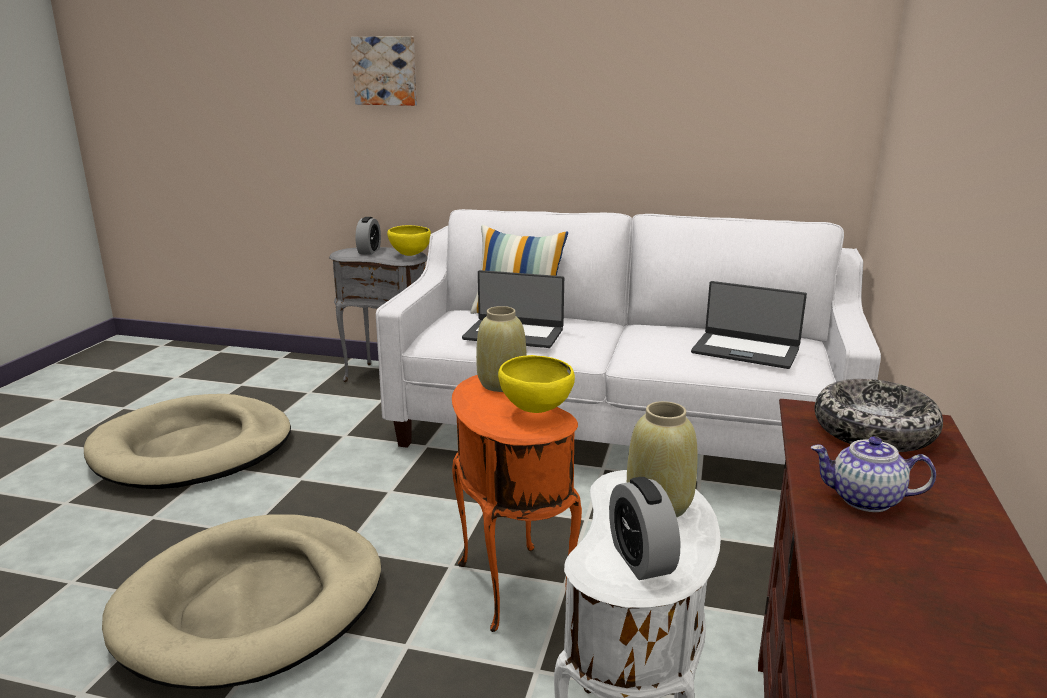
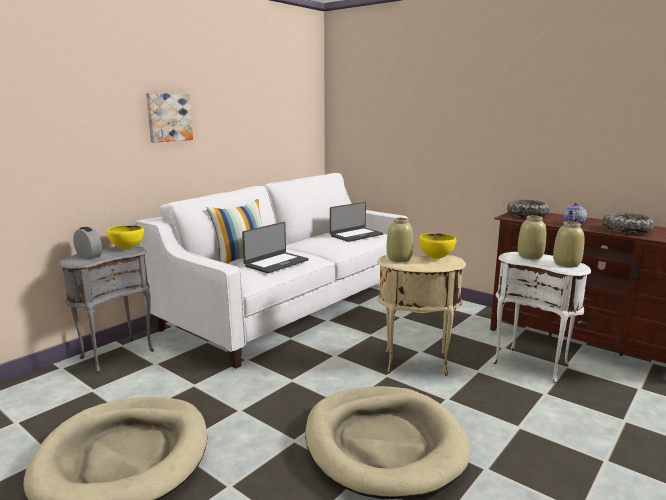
camera: 65 degrees left, 5 degrees down
picture [351,36,417,106] -> picture moved to [146,93,193,142]
orange side table [452,375,582,632] -> beige side table [377,255,466,376]
alarm clock [609,477,680,580] -> beige vase [553,221,584,268]
none -> bowl [603,212,654,234]

